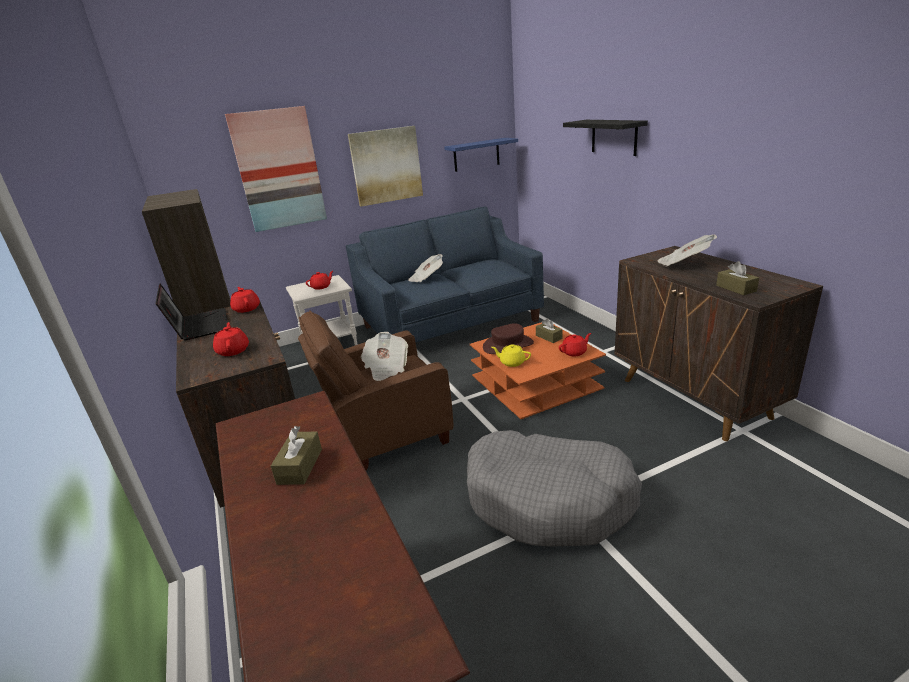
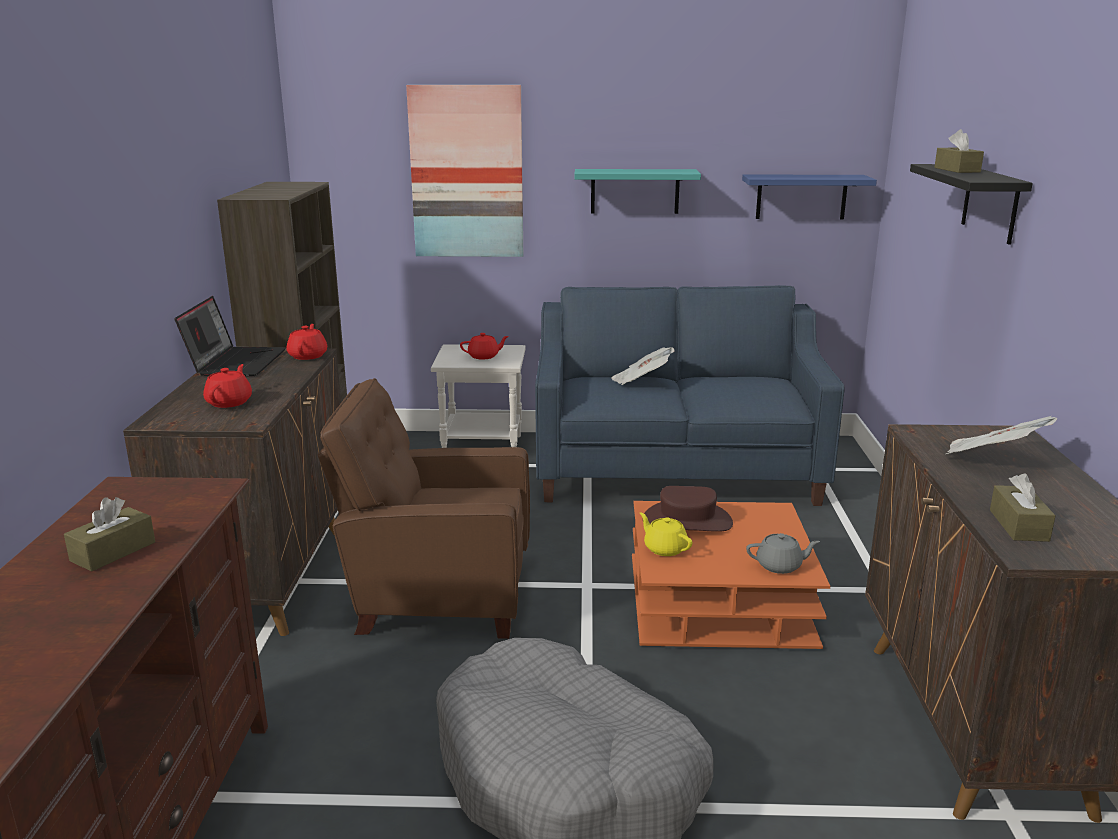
camera: 25 degrees right, 5 degrees down
picture [348,126,423,207] -> turquoise shelf [574,169,701,214]
newspaper [361,332,408,381] -> none
brown tissue box [536,318,562,343] -> brown tissue box moved to [934,129,984,173]
red teapot [559,333,591,356] -> grey teapot [746,533,820,574]

